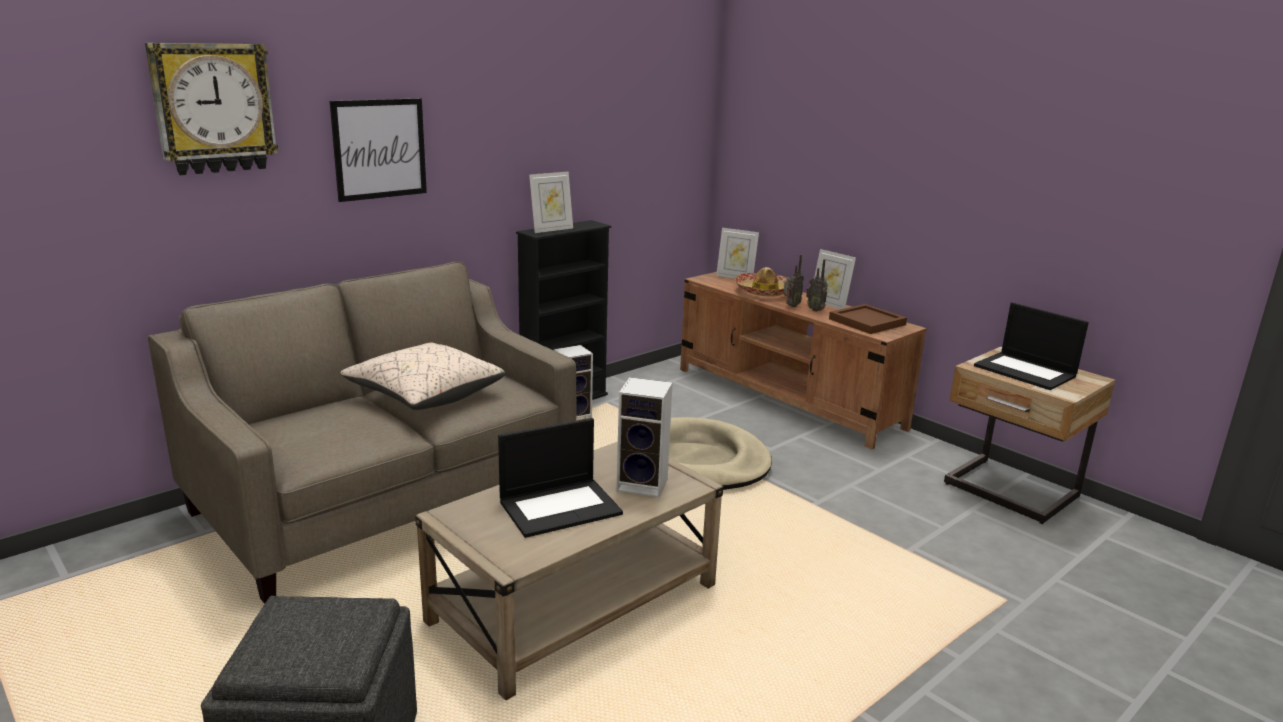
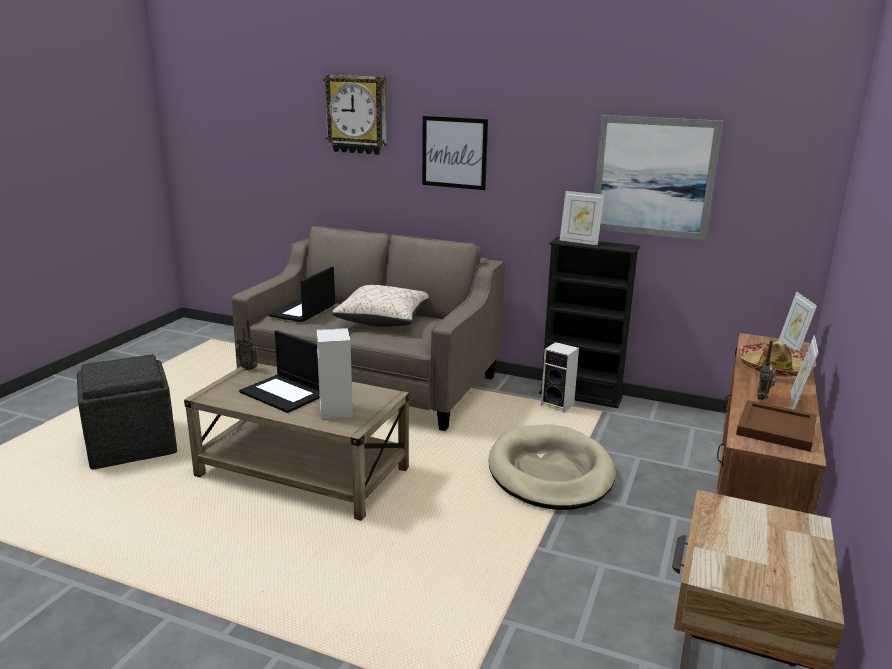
camera: 65 degrees right, 0 degrees up
radio [783,254,804,307] -> radio moved to [235,319,258,370]
laptop [974,302,1089,390] -> laptop moved to [269,267,335,322]
none -> picture [594,115,723,241]

